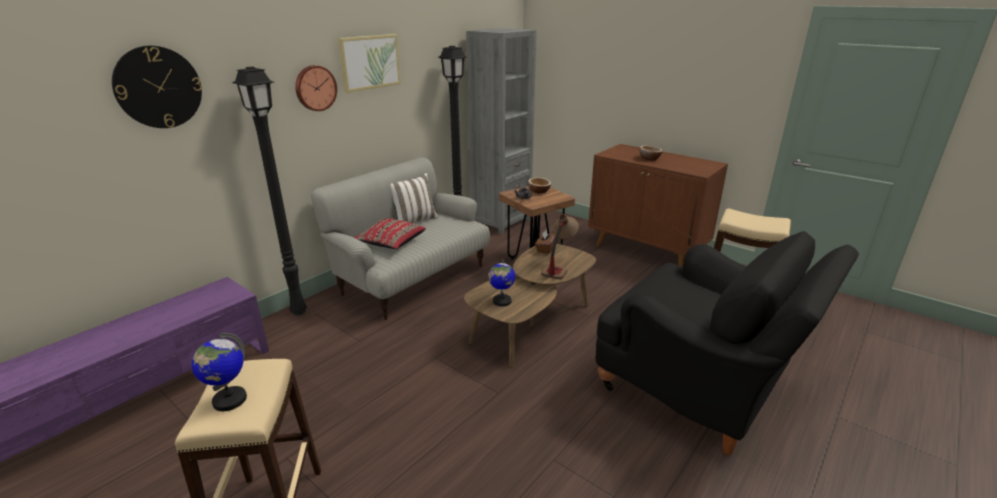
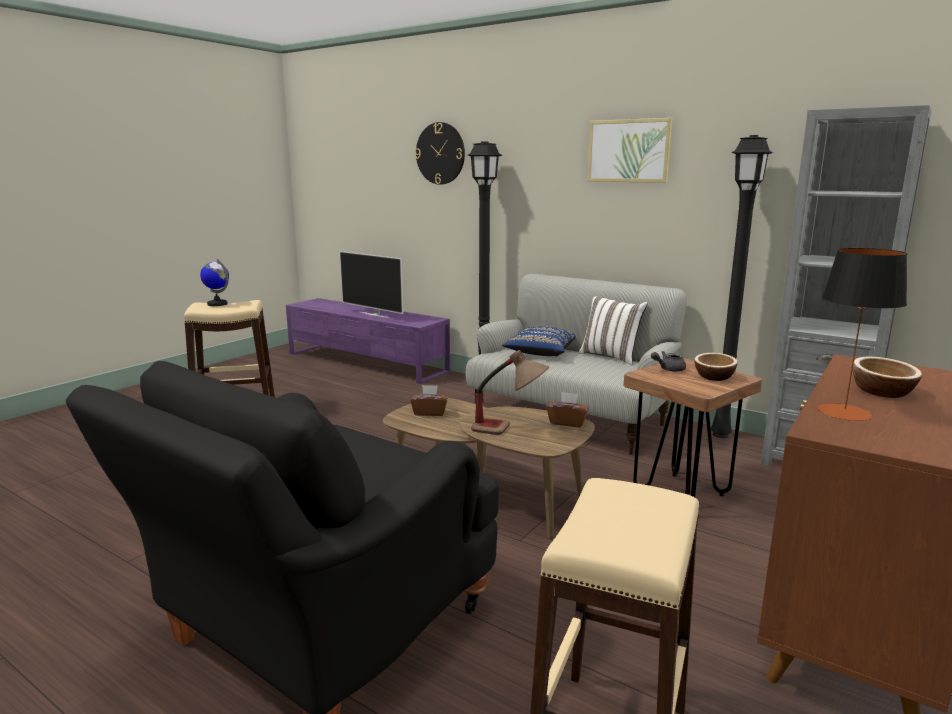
camera: 85 degrees right, 10 degrees down
wall clock [295,65,337,111] -> none
red pillow [354,218,426,249] -> blue pillow [502,327,576,356]
globe [488,259,515,306] -> brown tissue box [410,385,448,416]
none -> television [339,251,403,318]
none -> table lamp [818,248,907,421]

